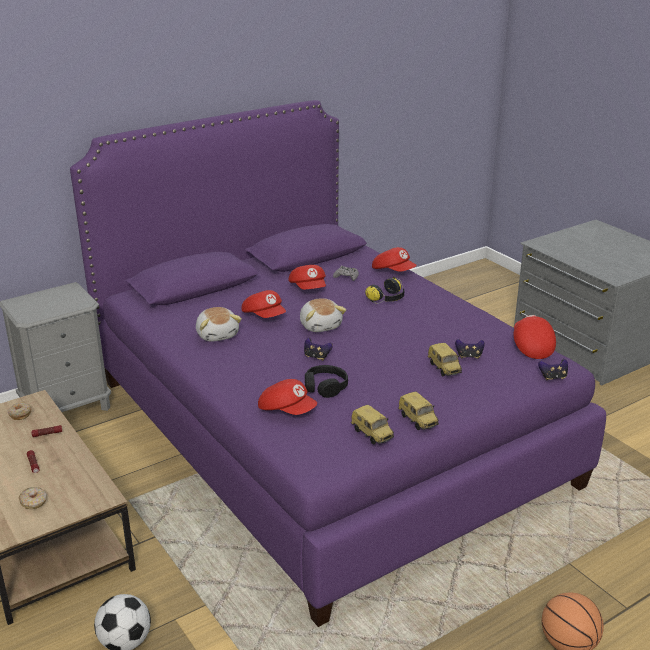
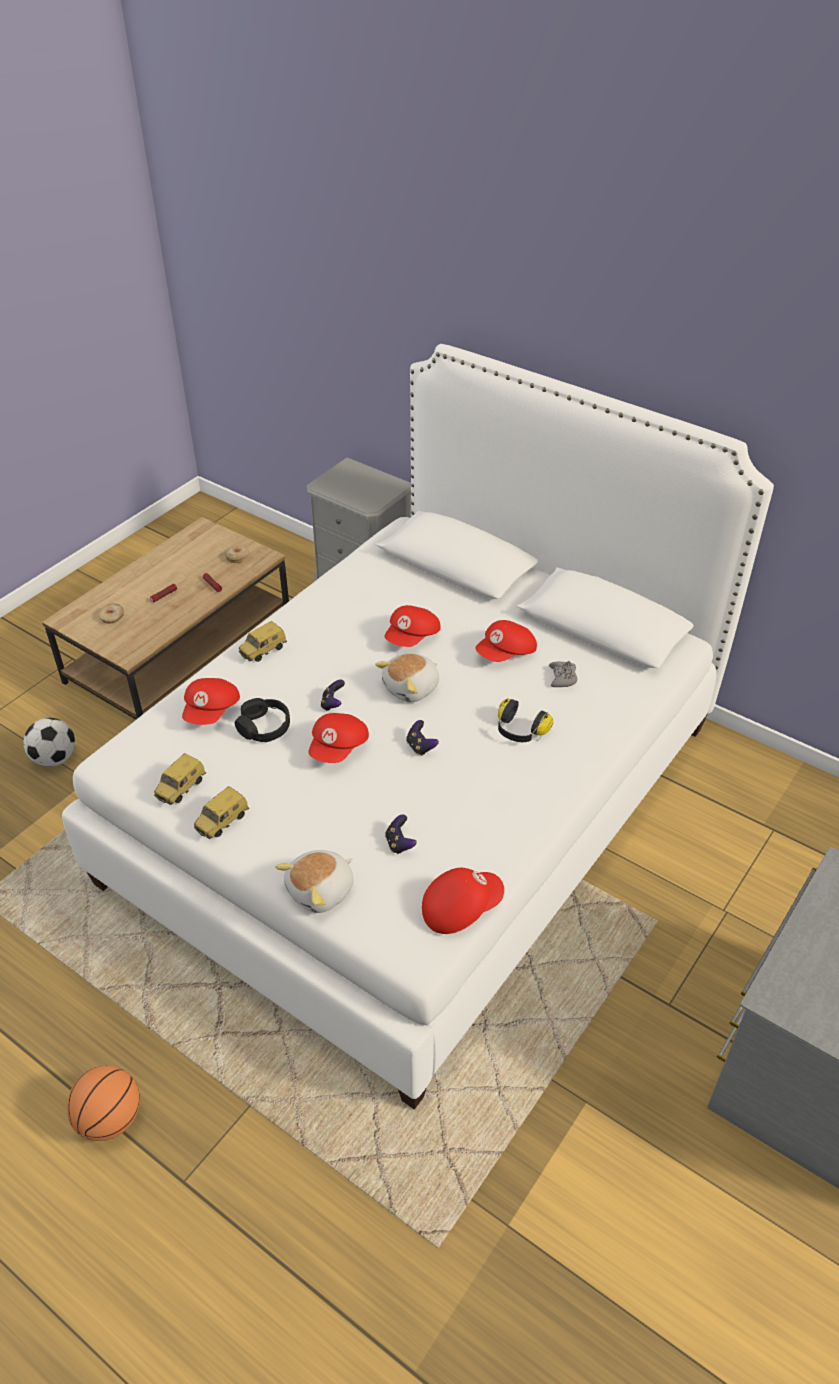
camera: 70 degrees right, 15 degrees up
purple bed [70,100,606,627] -> white bed [62,344,774,1110]
plush toy [196,307,242,342] -> plush toy moved to [275,850,353,913]
red cap [372,247,417,272] -> red cap moved to [308,713,369,763]
toy car [427,343,462,376] -> toy car moved to [239,621,287,662]
game controller [538,359,568,381] -> game controller moved to [406,720,439,756]

